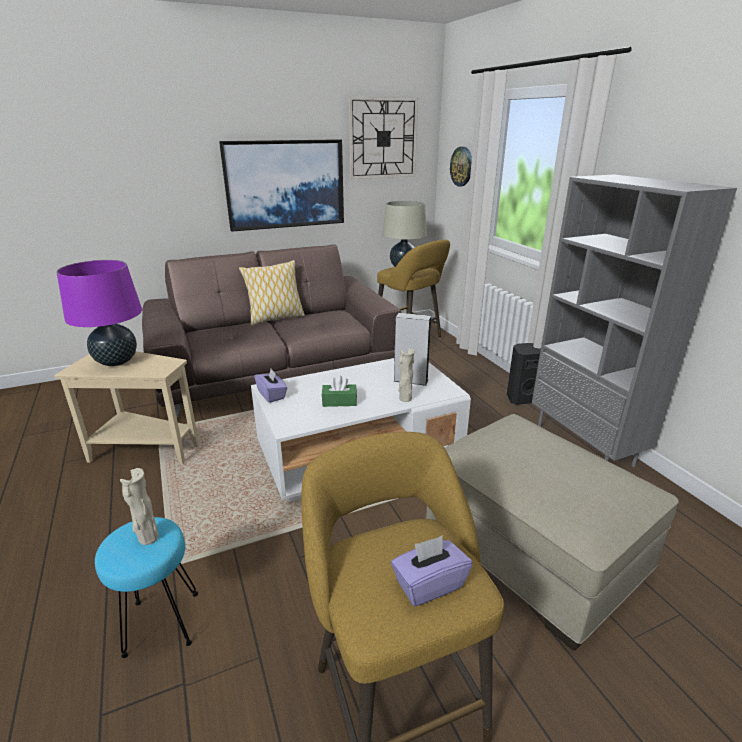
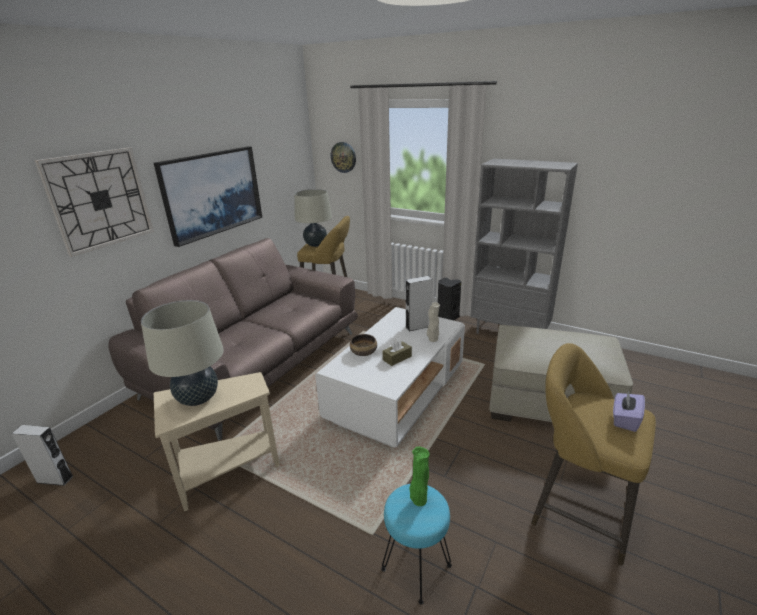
camera: 35 degrees left, 0 degrees up
purple table lamp [57,260,142,366] -> beige table lamp [141,300,224,406]
beige vase [120,468,159,545] -> green vase [410,446,430,506]
pillow [239,260,305,326] -> none
purple tissue box [254,369,287,403] -> none
green tissue box [322,375,357,407] -> brown tissue box [383,338,412,366]
wall clock [349,97,418,179] -> wall clock moved to [35,147,154,257]
none -> grey speaker [11,425,73,486]
none -> bowl [350,334,377,356]

